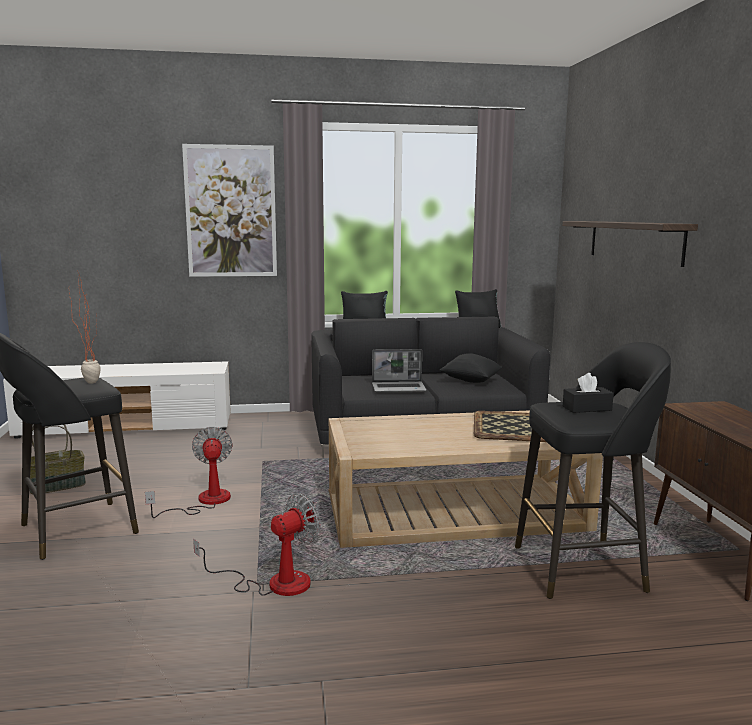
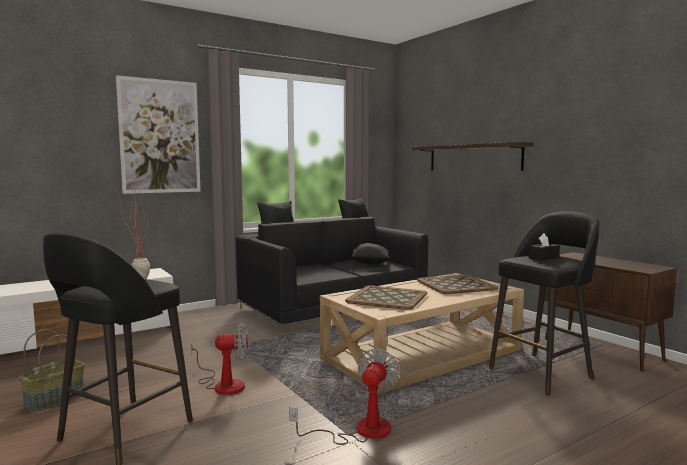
camera: 25 degrees left, 5 degrees down
fan [145,427,233,518] -> fan turned 120 degrees clockwise [191,323,248,395]
laptop [372,349,427,393] -> none
none -> tray [345,285,427,310]

